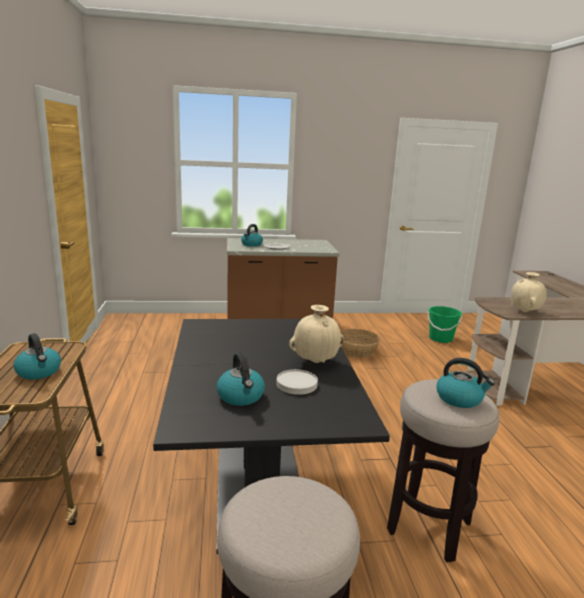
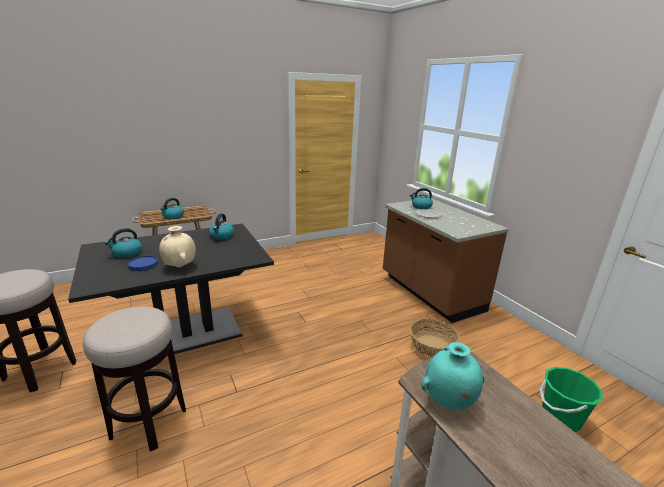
camera: 70 degrees right, 5 degrees up
white plate [276,369,318,395] -> blue plate [128,256,158,271]
kettle [436,358,495,408] -> kettle moved to [209,214,234,240]
beige vase [511,272,547,312] -> turquoise vase [421,342,484,410]

